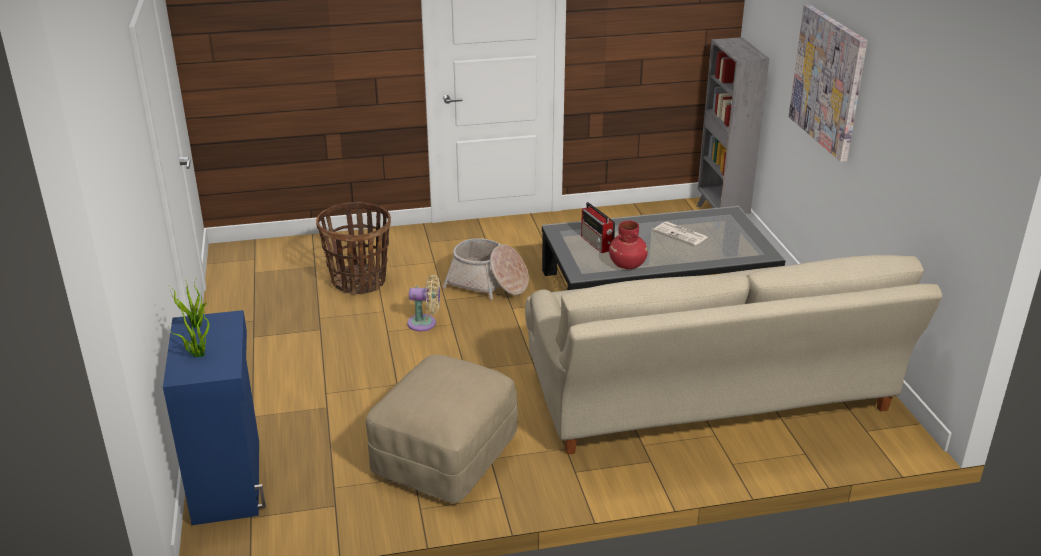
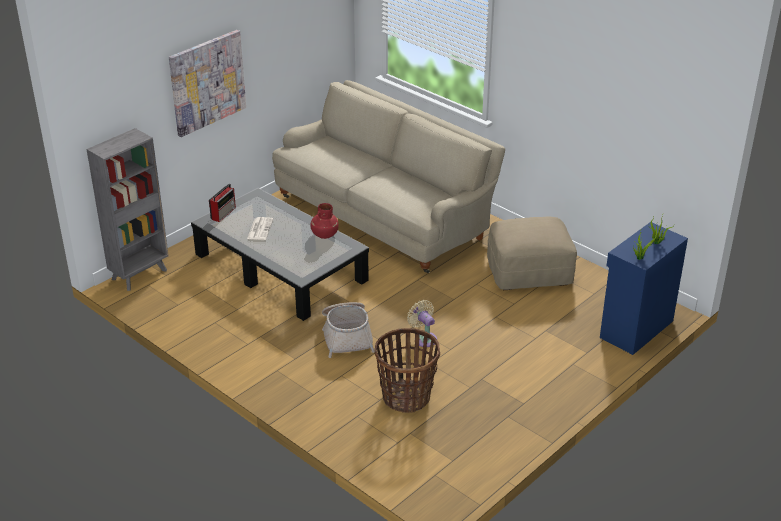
camera: 125 degrees left, 5 degrees up
radio [581,202,615,253] -> radio moved to [209,183,236,222]

